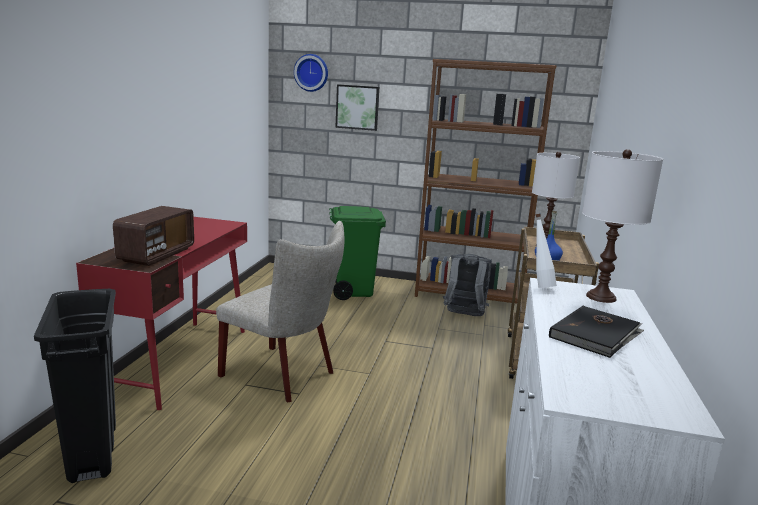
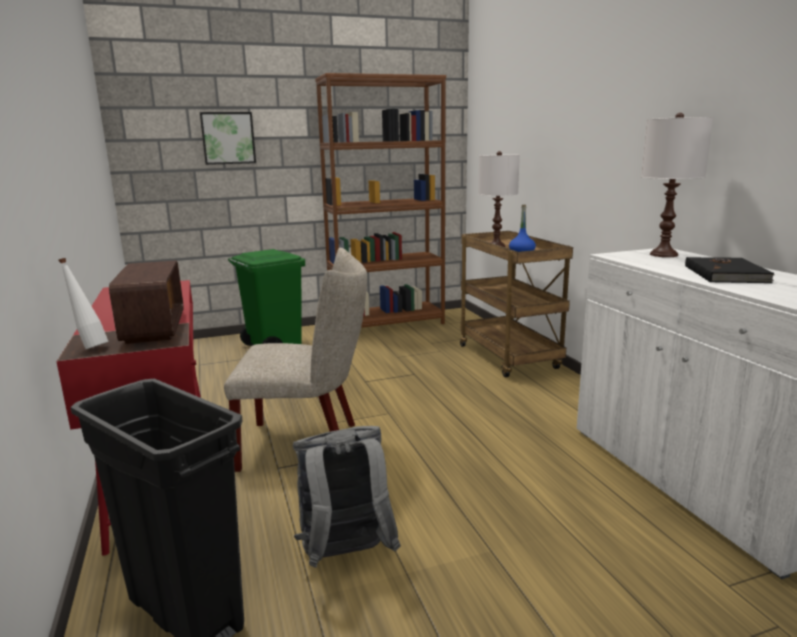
camera: 30 degrees left, 0 degrees up
wall clock [294,54,328,92] -> none
grey backpack [443,254,492,316] -> grey backpack moved to [293,426,401,568]
white bottle [535,214,557,288] -> white bottle moved to [59,258,109,349]

